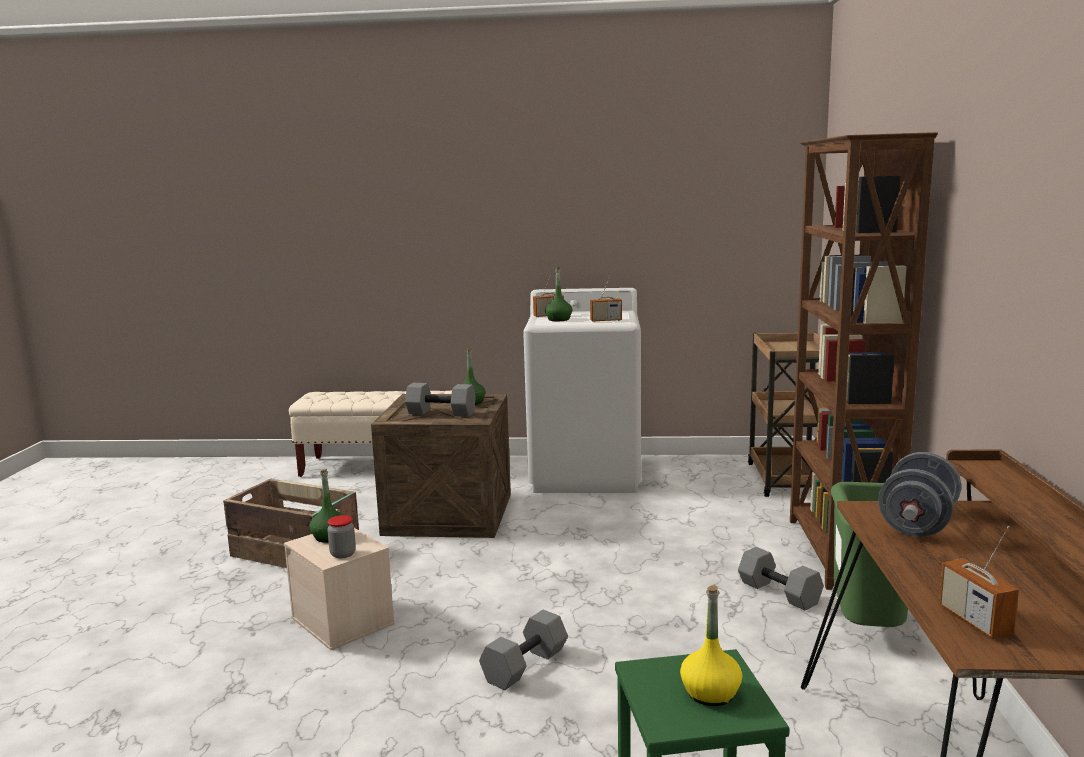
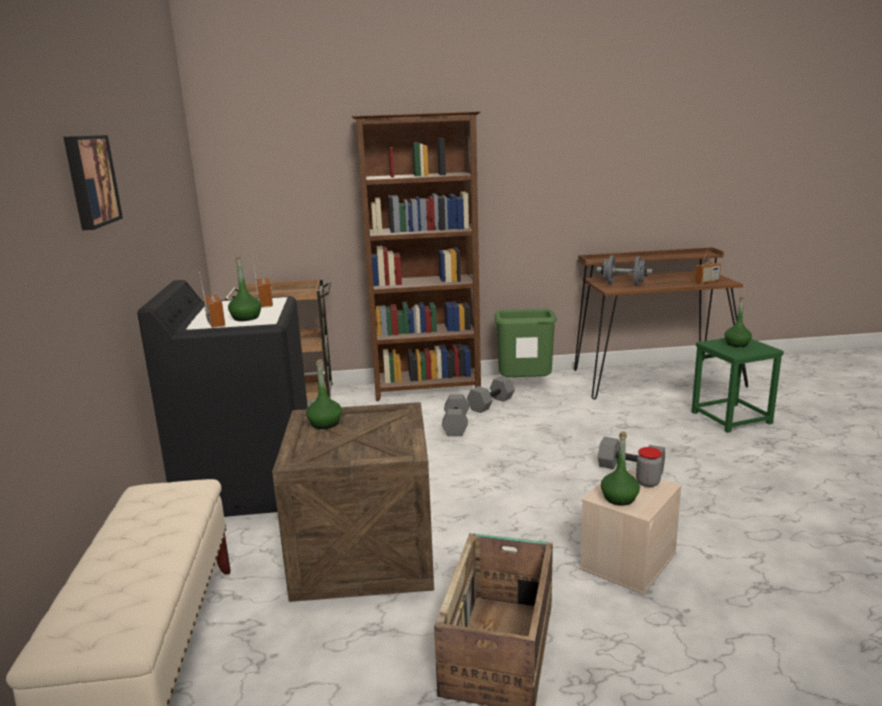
camera: 100 degrees left, 5 degrees up
grey dumbbell [405,383,476,417] -> grey dumbbell moved to [442,394,469,436]
white washing machine [523,288,641,493] -> black washing machine [137,280,308,517]
yellow bottle [680,585,742,706] -> green bottle [724,297,752,347]
none -> picture [63,135,123,230]

